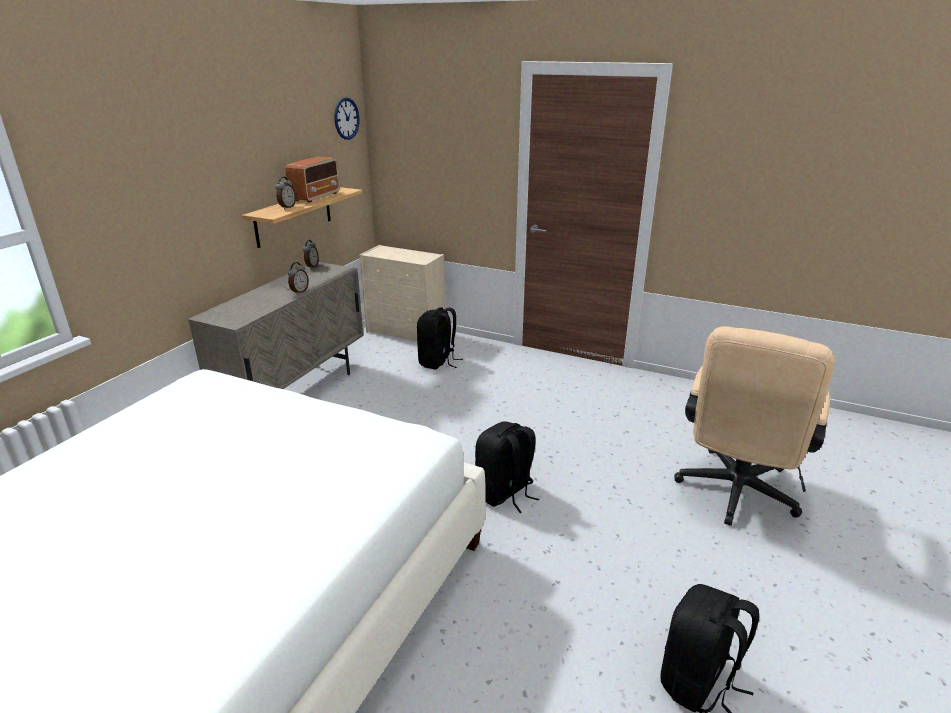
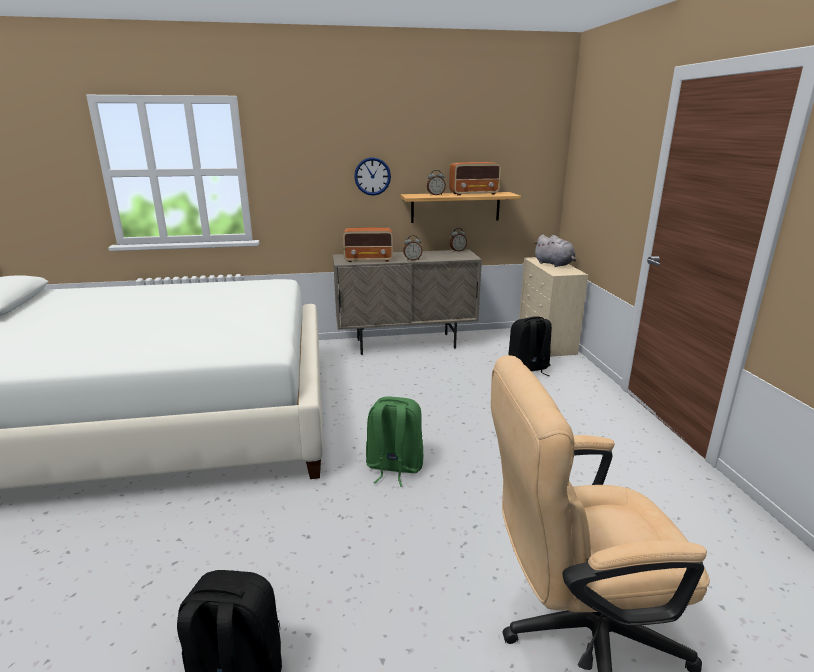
camera: 55 degrees right, 5 degrees down
wall clock [334,97,359,140] -> wall clock moved to [354,157,391,196]
black backpack [475,421,539,513] -> green backpack [366,396,423,487]
none -> radio [343,227,393,262]
none -> grey plush toy [534,235,576,267]

